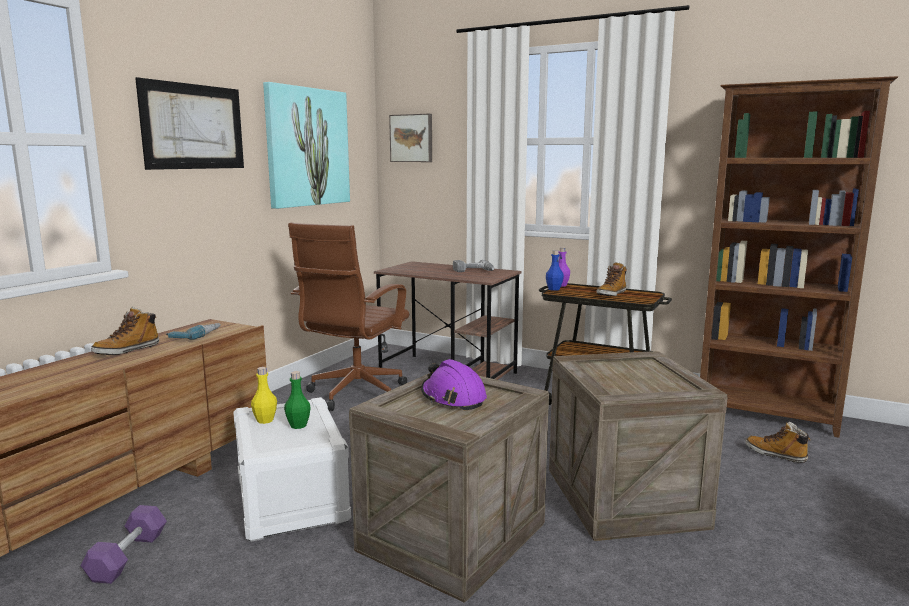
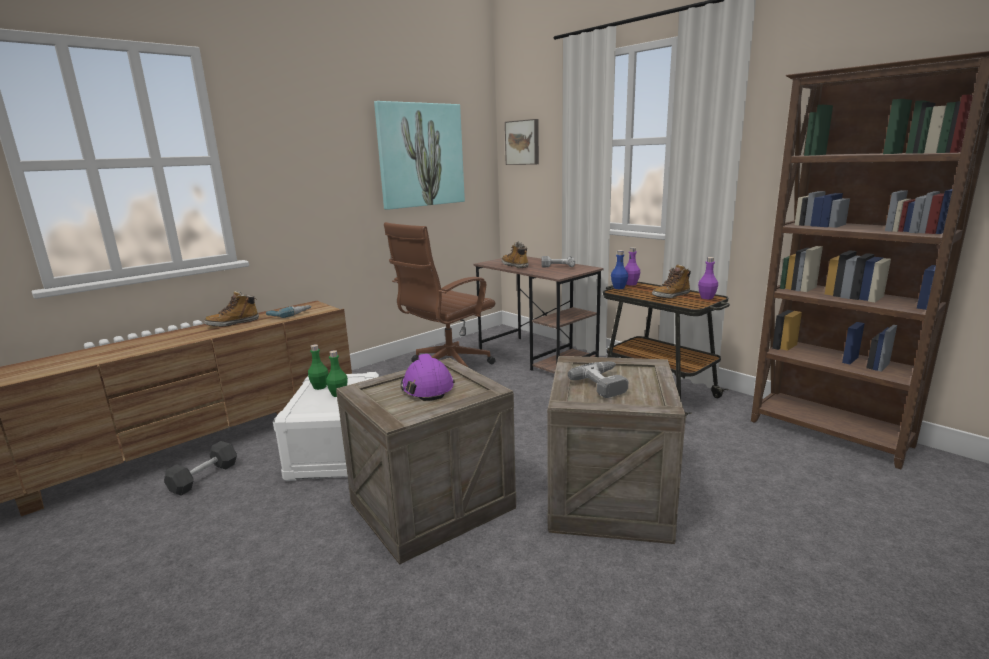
camera: 20 degrees right, 5 degrees up
purple dumbbell [81,505,167,584] -> black dumbbell [164,441,237,496]
picture [135,77,244,170] -> none
yellow bottle [251,367,277,424] -> green bottle [308,344,328,390]
boot [745,422,811,463] -> boot moved to [502,241,529,268]
none -> power drill [568,361,628,398]
none -> purple bottle [698,257,718,299]

